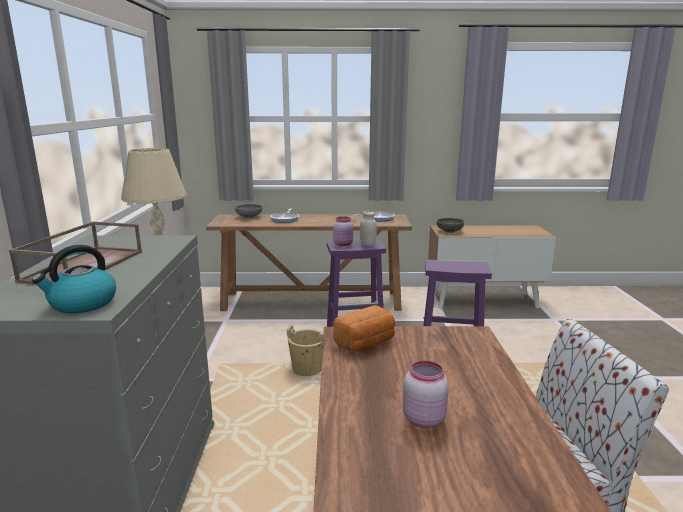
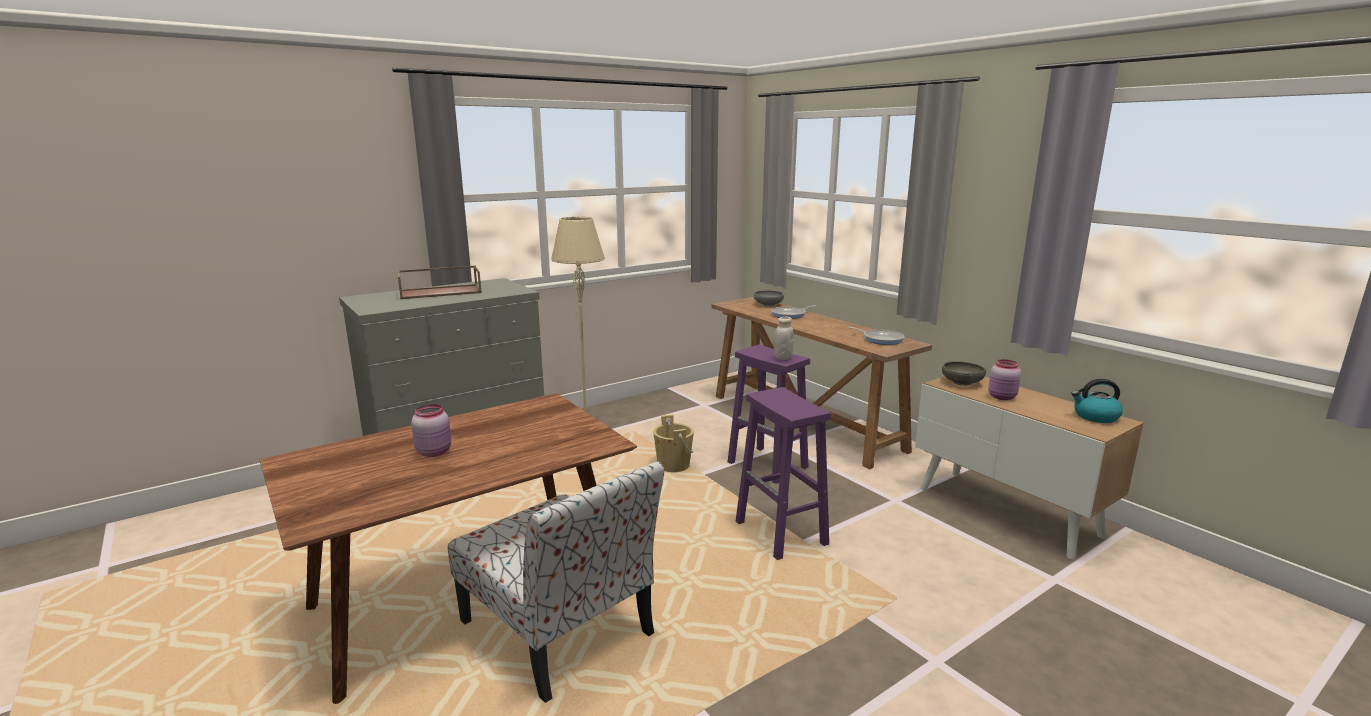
camera: 55 degrees right, 0 degrees up
kettle [32,245,116,313] -> kettle moved to [1071,379,1123,423]
pink jar [333,216,353,246] -> pink jar moved to [988,359,1021,400]
bread [333,305,395,351] -> none

